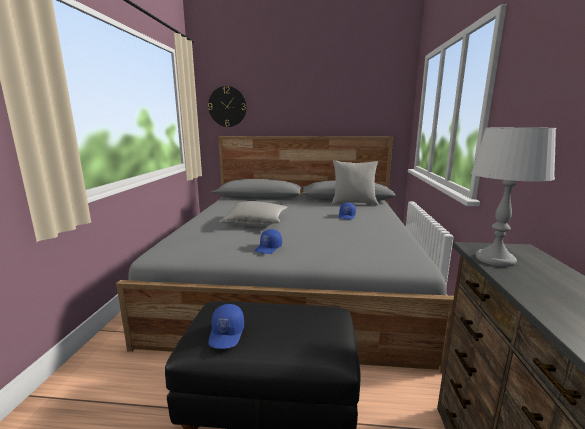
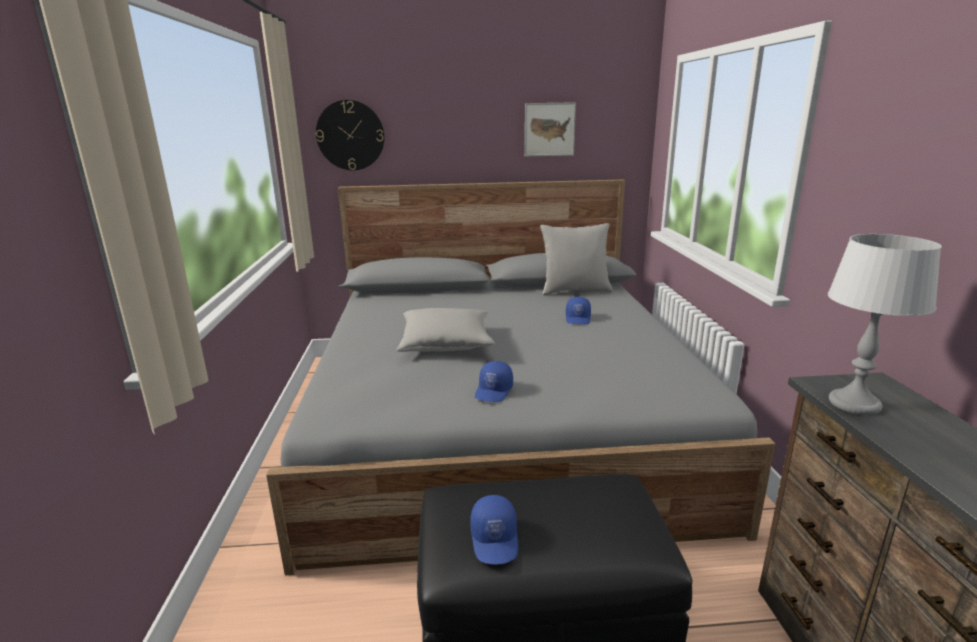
camera: 10 degrees left, 5 degrees up
none -> picture [525,102,576,157]

